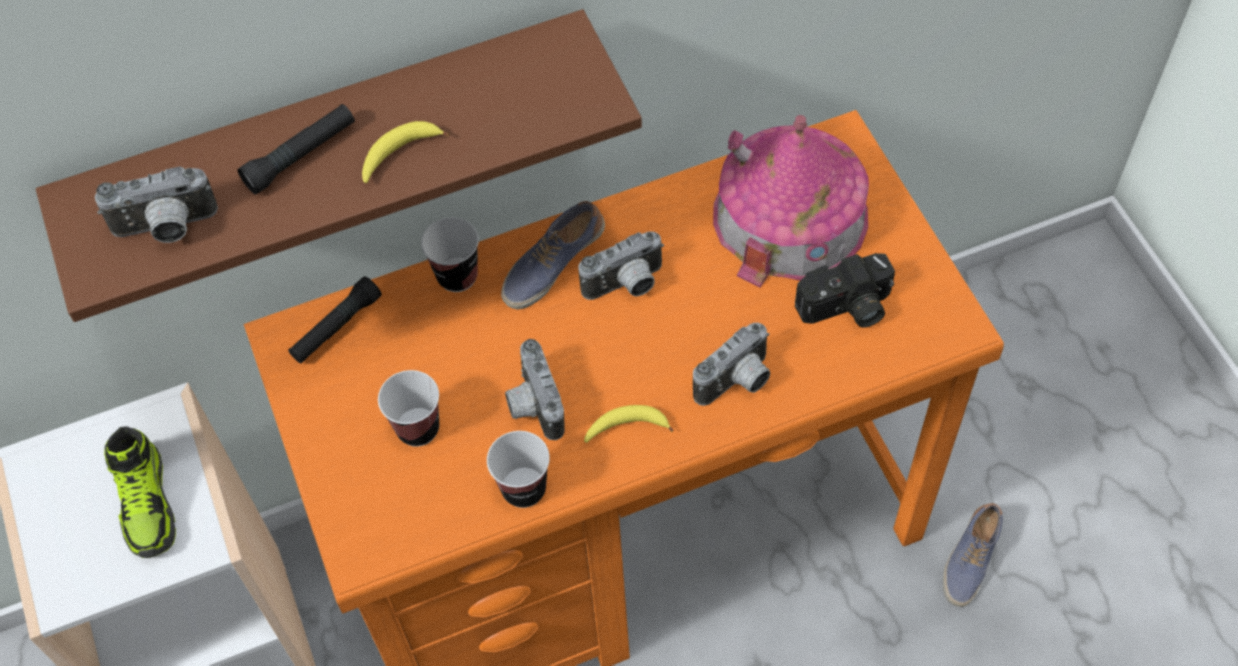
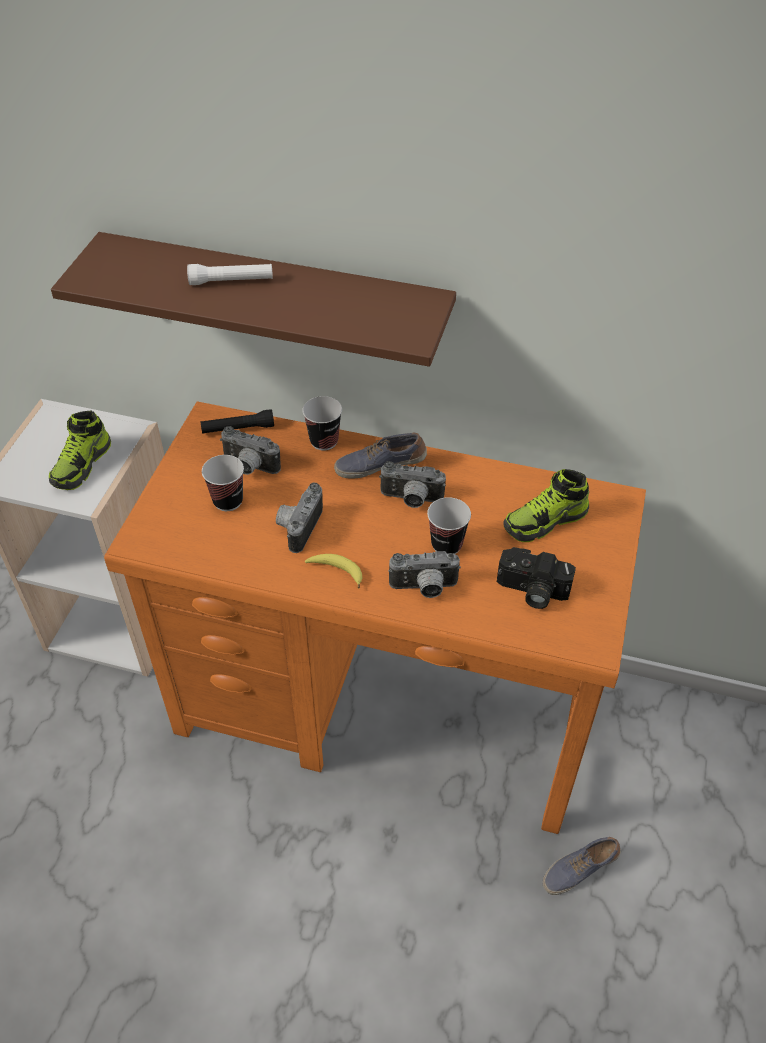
camera: 35 degrees right, 10 degrees down
camera [95,166,218,243] -> camera moved to [220,426,281,475]
black flashlight [237,104,355,195] -> white flashlight [187,264,273,285]
banana [362,121,449,183] -> none
cup [487,431,550,508] -> cup moved to [427,497,471,554]
toy house [713,115,869,288] -> shoe [503,469,589,542]

